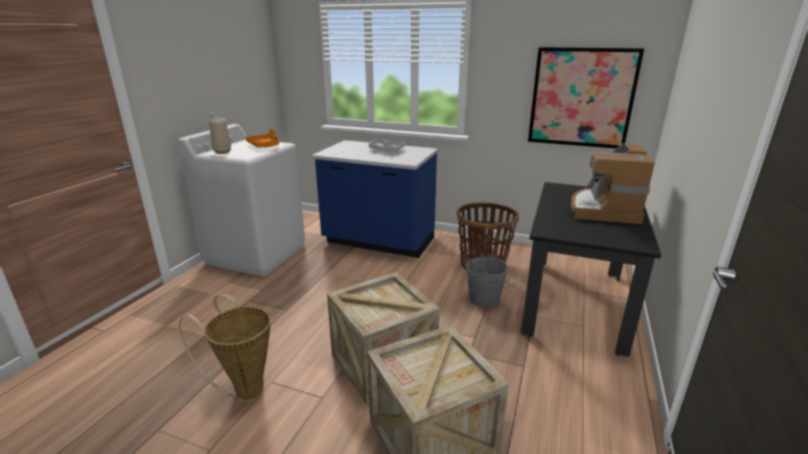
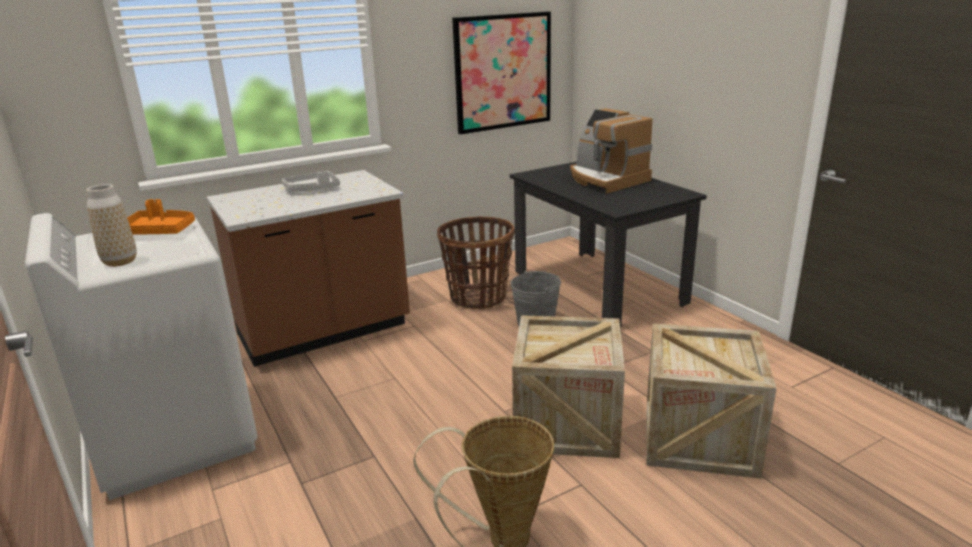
camera: 50 degrees left, 0 degrees up
blue counter [311,140,438,258] -> brown counter [207,170,410,367]

